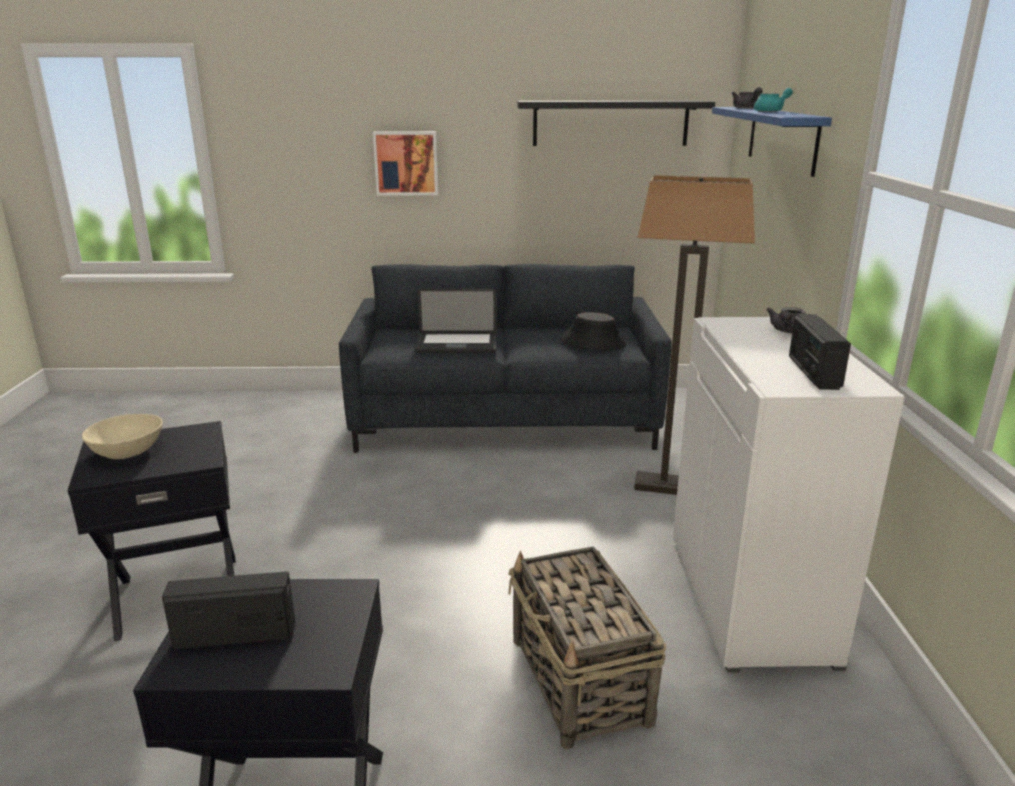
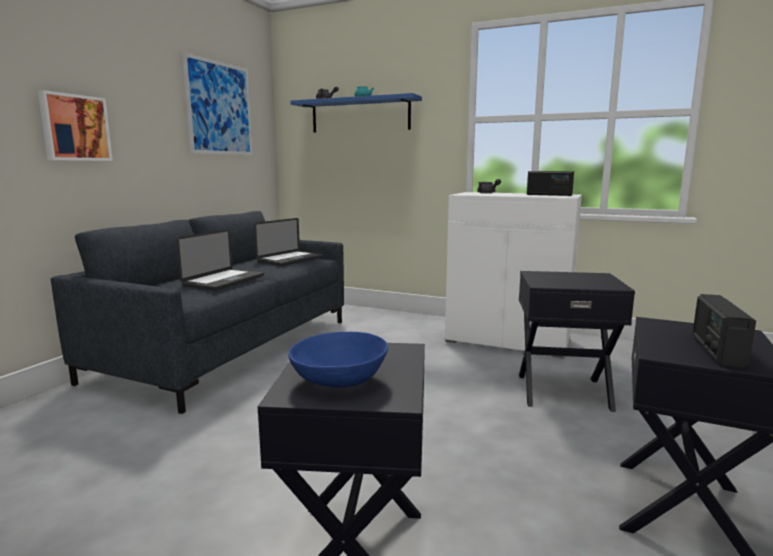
camera: 65 degrees left, 10 degrees down
beige bowl [82,414,163,459] -> blue bowl [288,332,388,388]
basket [508,547,666,749] -> black side table [519,271,635,412]
black shelf [517,101,715,146] -> picture [182,52,253,155]
black hat [560,312,627,350] -> laptop [254,218,323,266]
floor lamp [634,175,755,495] -> none

